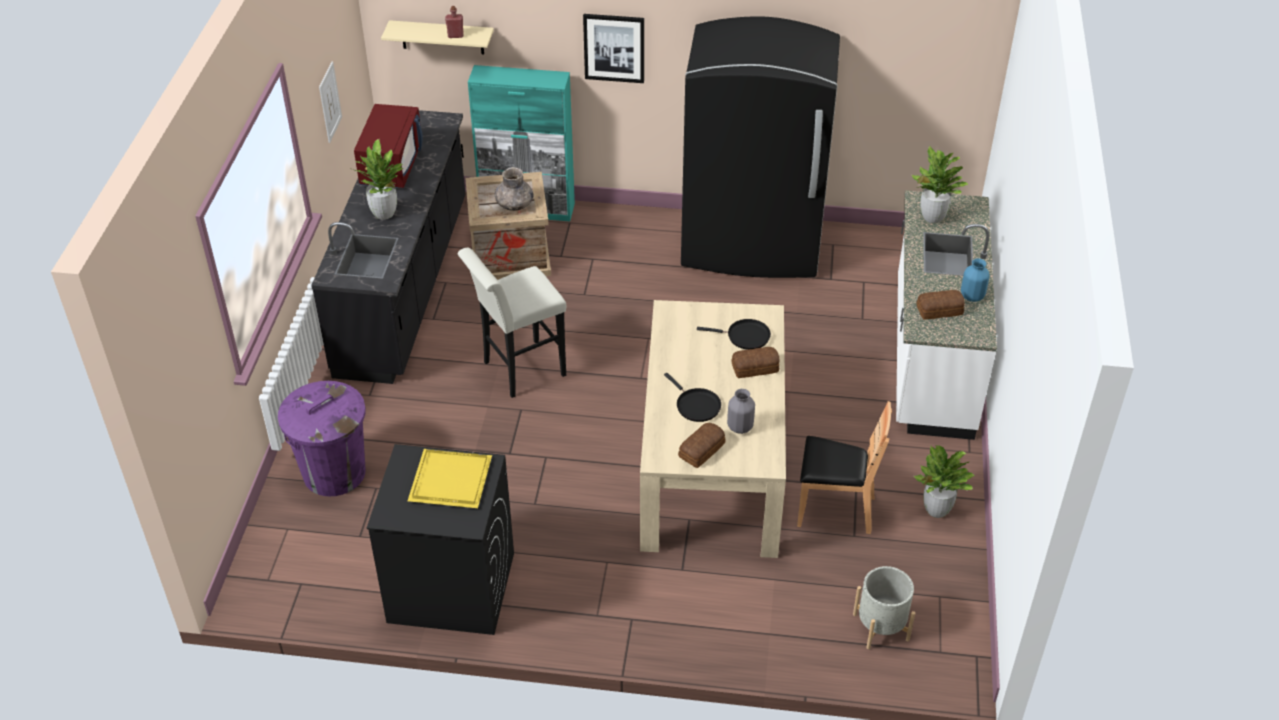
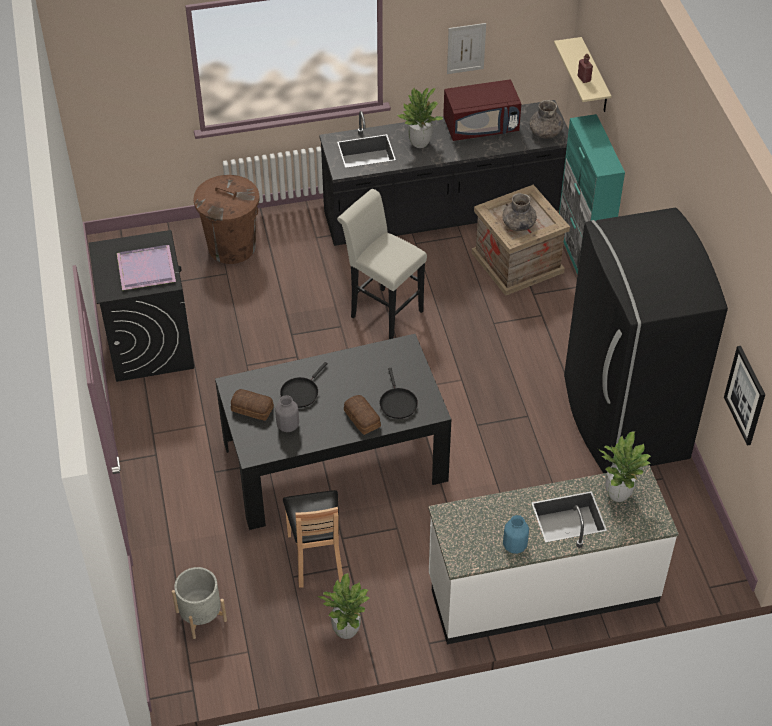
camera: 70 degrees right, 5 degrees up
purple trash can [278,381,366,496] -> brown trash can [194,175,259,264]
yellow tray [408,449,492,508] -> purple tray [117,245,176,290]
picture [583,14,644,83] -> picture moved to [724,346,765,446]
beige dining table [640,300,786,558] -> black dining table [215,334,451,530]
bread [916,290,965,320] -> none
none -> grey vase [529,100,563,138]

